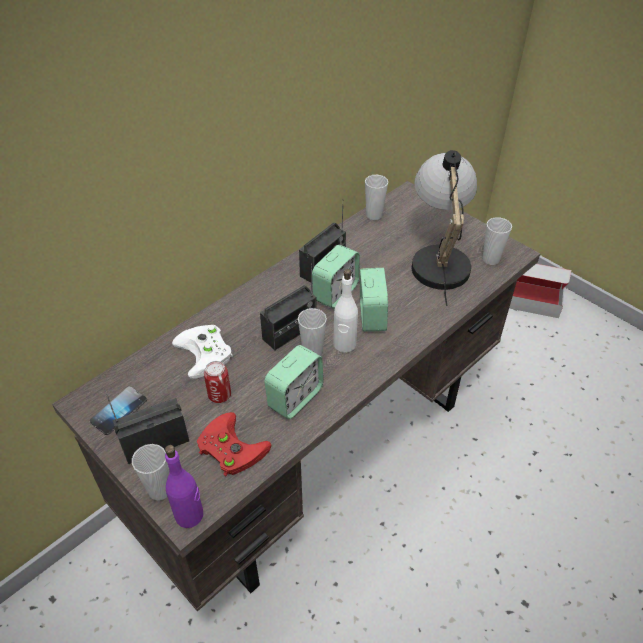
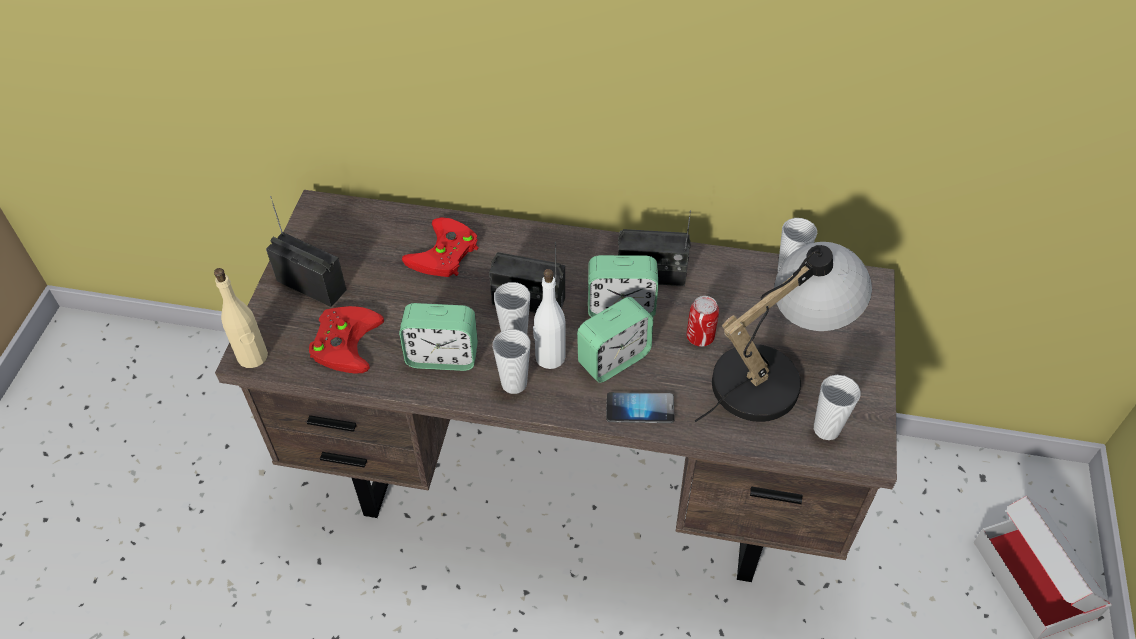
camera: 55 degrees right, 5 degrees up
phone [90,386,147,435] -> phone moved to [606,392,674,423]
cup [132,444,169,500] -> cup moved to [493,329,530,394]
purple bottle [165,445,203,528] -> beige bottle [214,268,268,368]
white game controller [172,325,233,379] -> red game controller [402,217,478,277]
can [204,361,231,403] -> can moved to [686,296,719,347]

